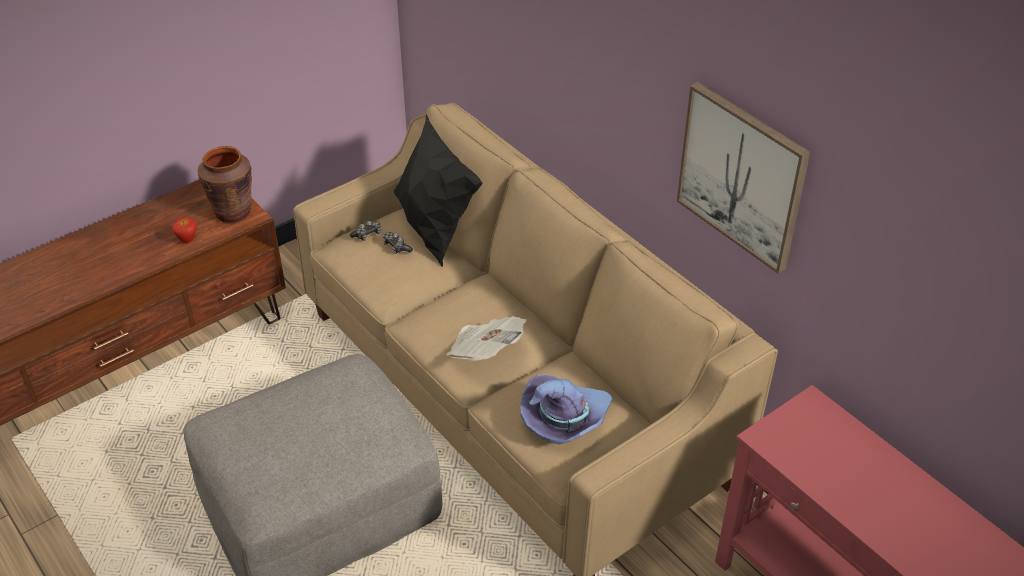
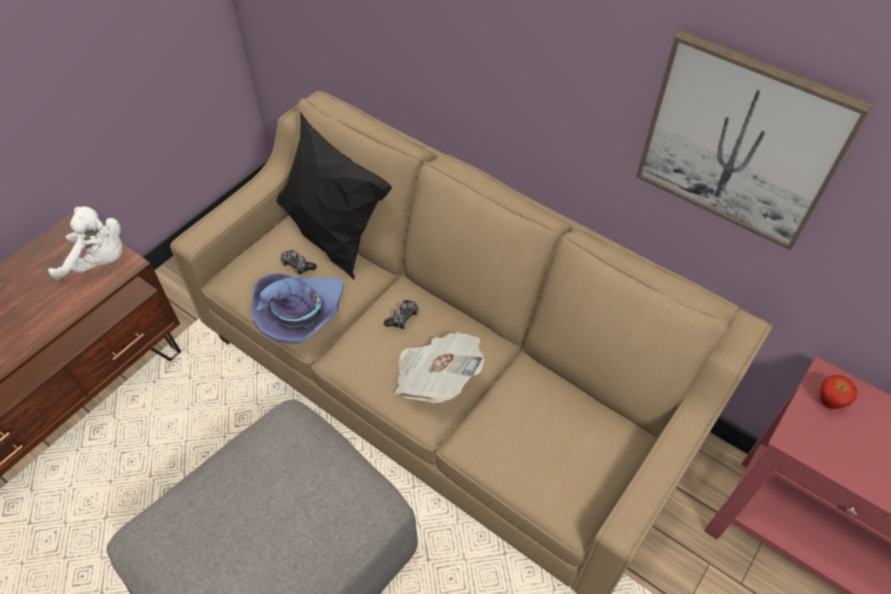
camera: 15 degrees left, 10 degrees up
apple [172,217,197,243] -> apple moved to [820,375,857,409]
brown vase [198,146,252,223] -> white plush toy [48,206,123,280]
game controller [350,221,381,241] -> game controller moved to [384,300,419,329]
purple hat [520,374,612,444] -> purple hat moved to [251,273,344,344]

